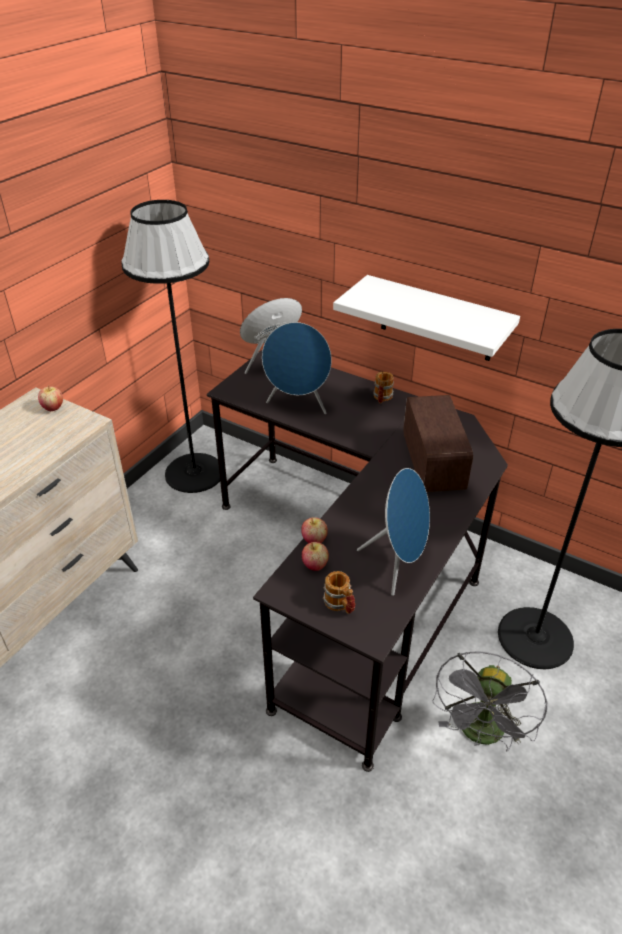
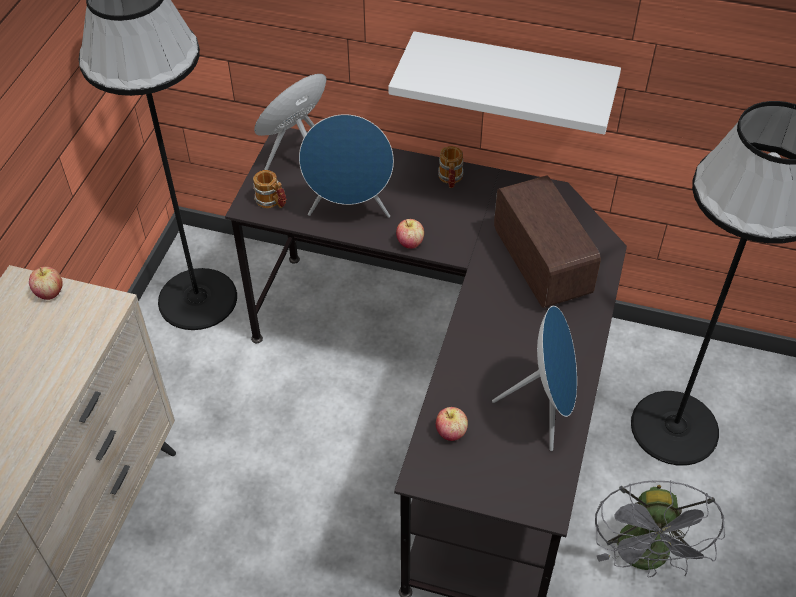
camera: 15 degrees left, 10 degrees up
apple [301,517,328,543] -> apple moved to [396,219,424,249]
mug [323,571,355,614] -> mug moved to [253,170,286,208]

